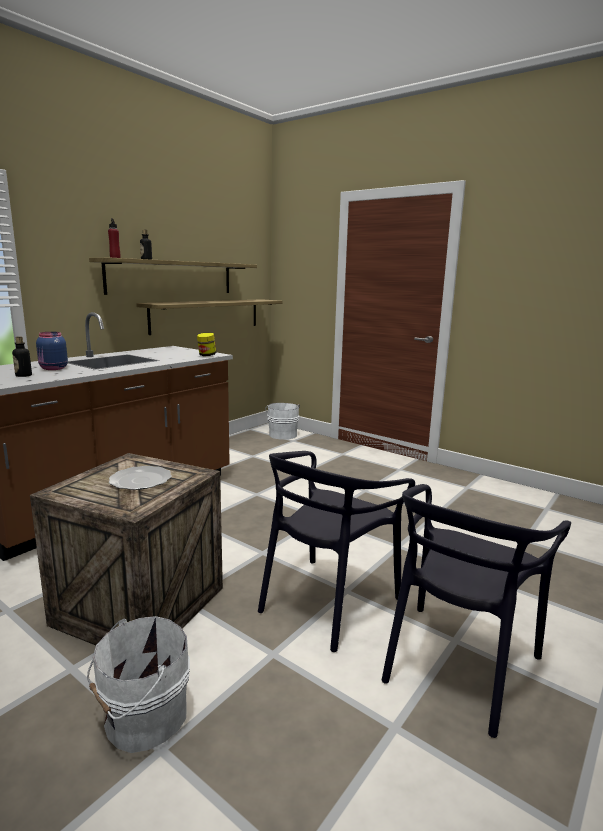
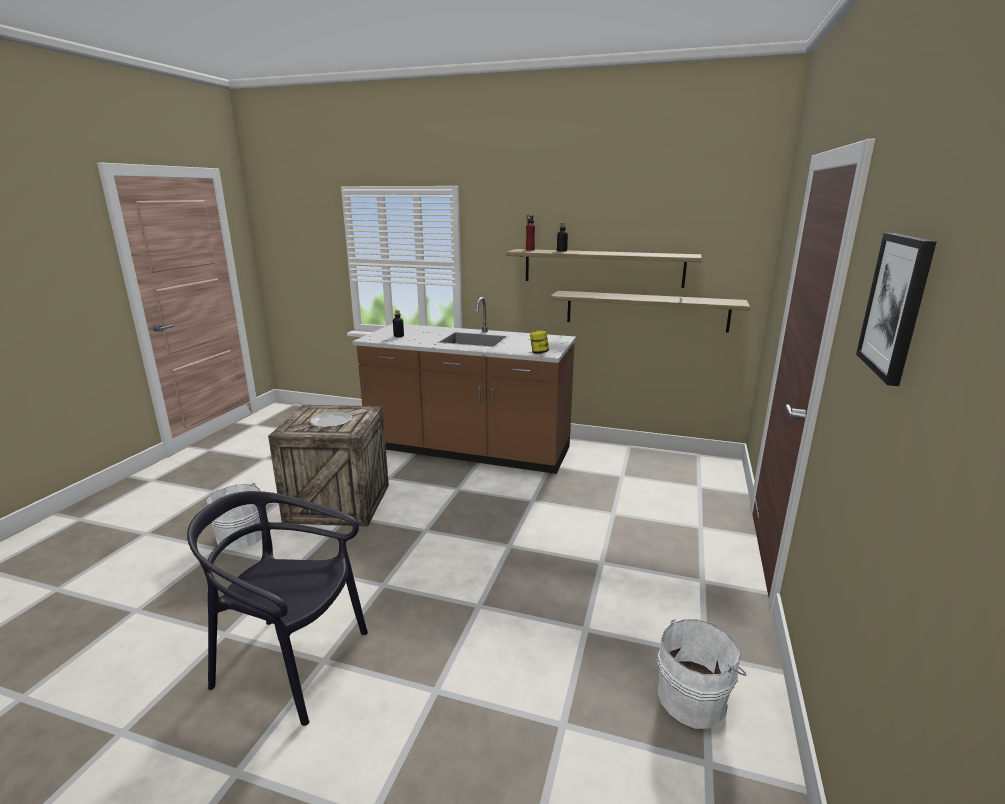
camera: 70 degrees right, 5 degrees up
blue jar [36,332,68,370] -> none
black chair [258,451,415,652] -> none
white bucket [265,403,300,439] -> white bucket moved to [658,619,747,729]
none -> picture [856,233,937,386]

